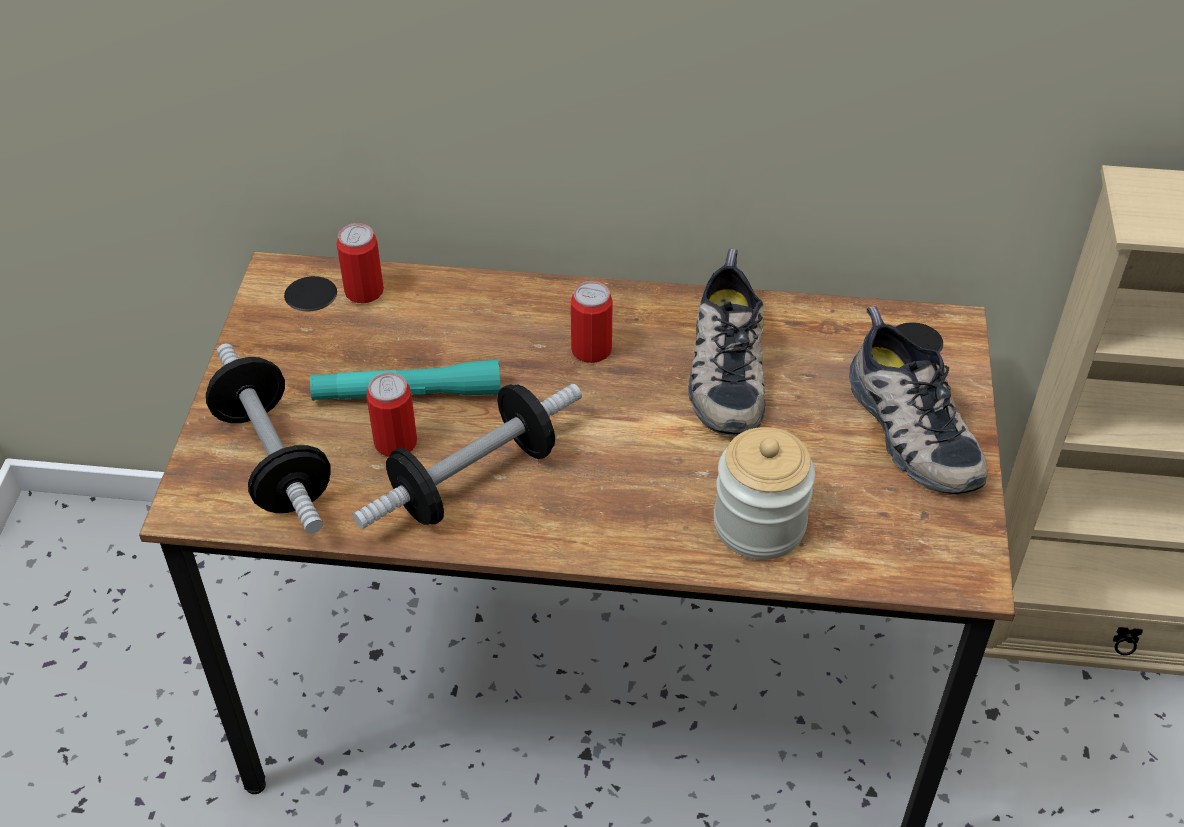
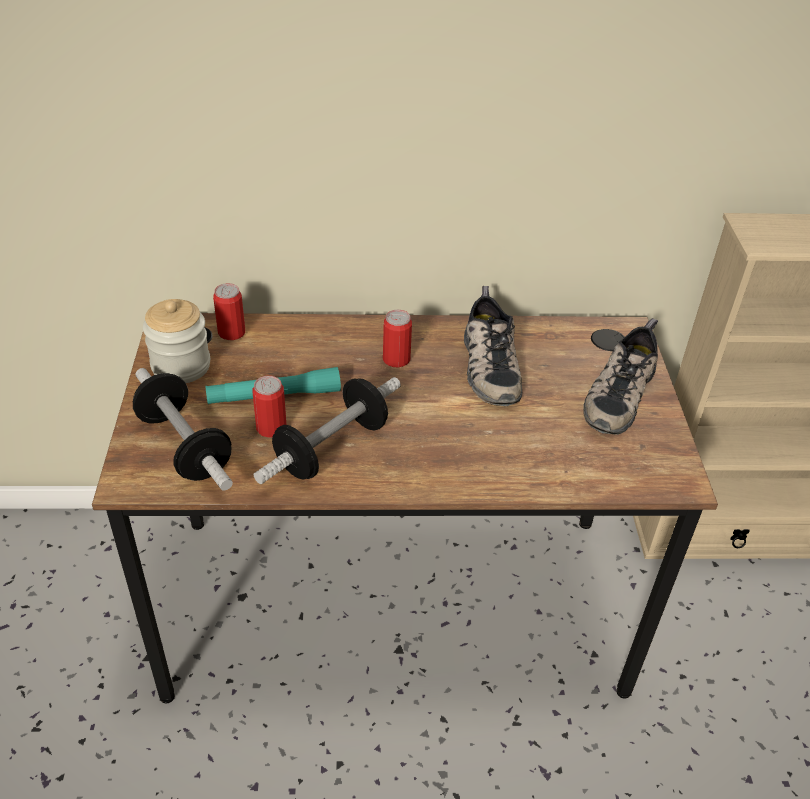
camera: 10 degrees left, 5 degrees down
jar [714,427,815,560] -> jar moved to [143,299,210,383]
shoe [849,306,987,495] -> shoe turned 60 degrees clockwise [583,318,658,435]

